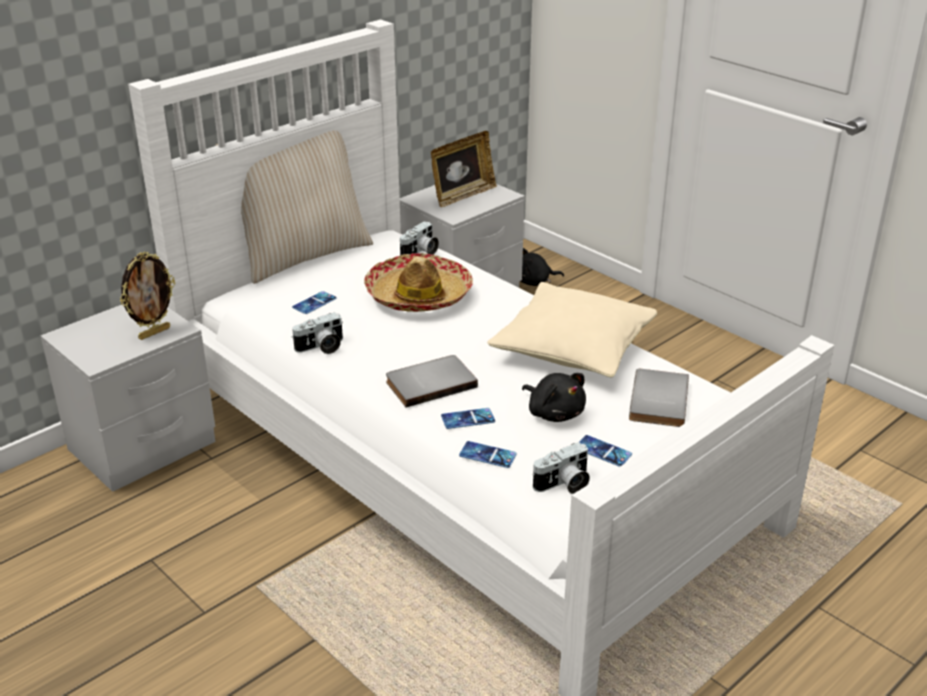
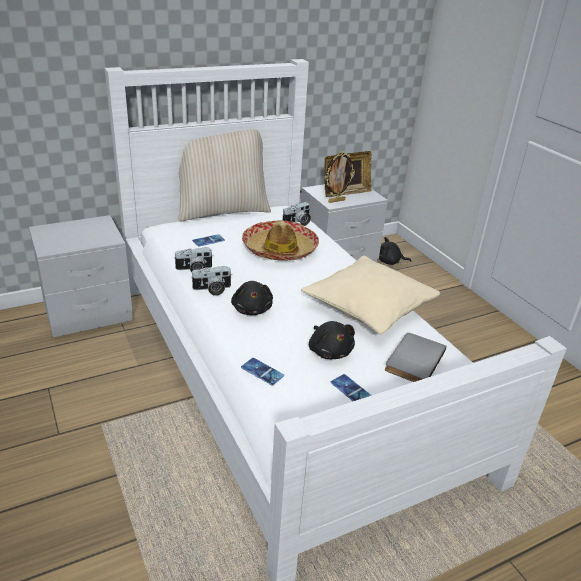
camera: 15 degrees right, 0 degrees up
picture frame [120,252,175,340] -> picture frame moved to [325,151,355,203]
grey book [386,355,478,408] -> black plush toy [231,281,273,315]
phone [441,408,495,429] -> none
camera [532,442,590,494] -> camera moved to [192,266,231,296]

